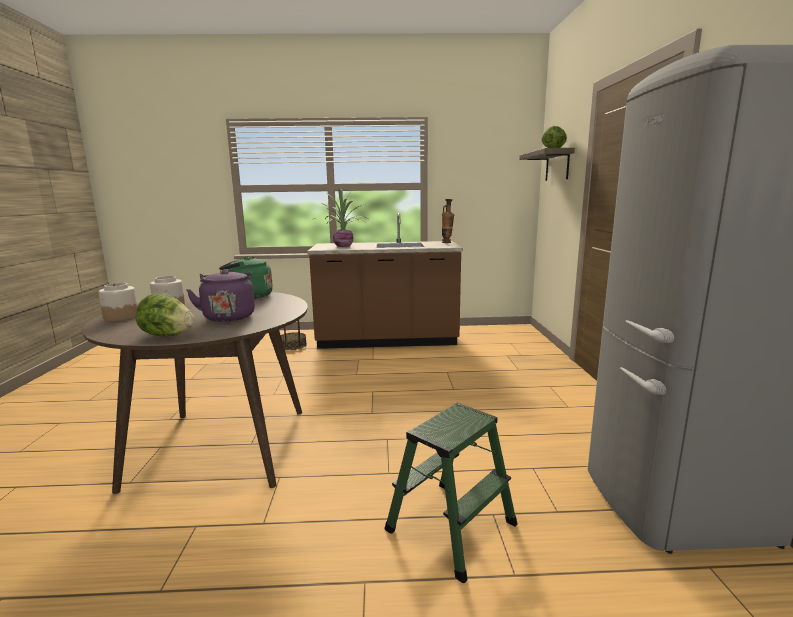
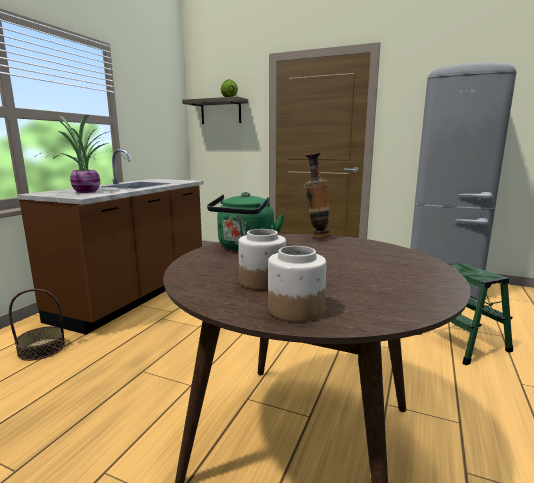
camera: 65 degrees left, 0 degrees up
lettuce [135,293,194,336] -> none
purple kettle [186,269,255,322] -> none
vase [442,199,455,243] -> vase moved to [304,153,330,239]

